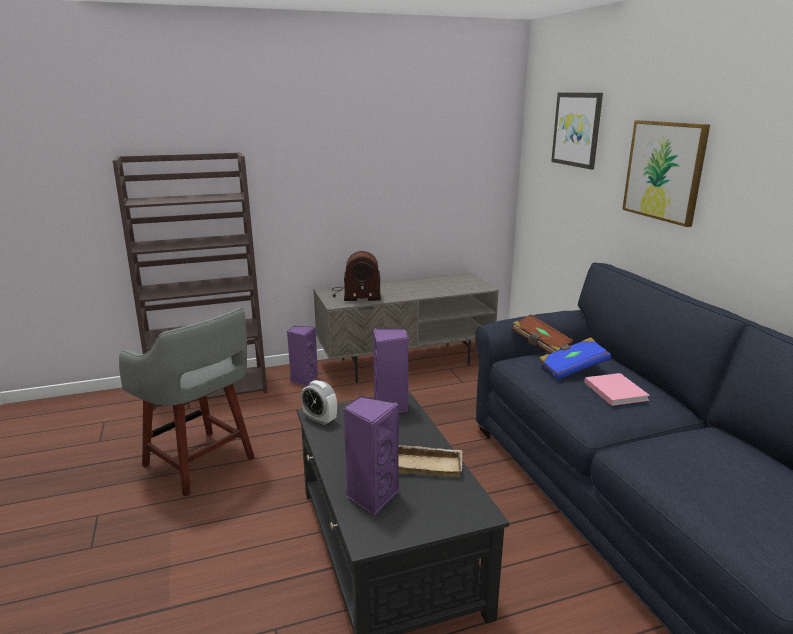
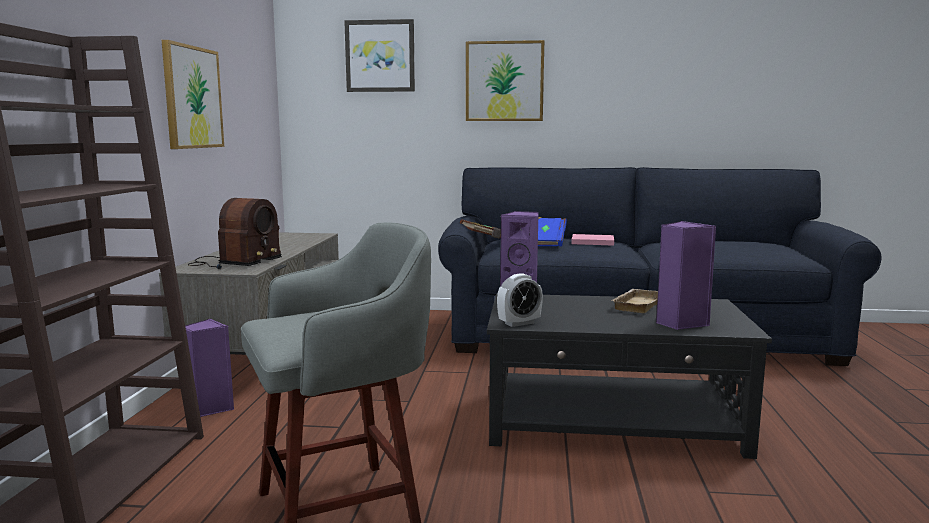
camera: 65 degrees left, 10 degrees down
none -> picture [162,40,224,149]

